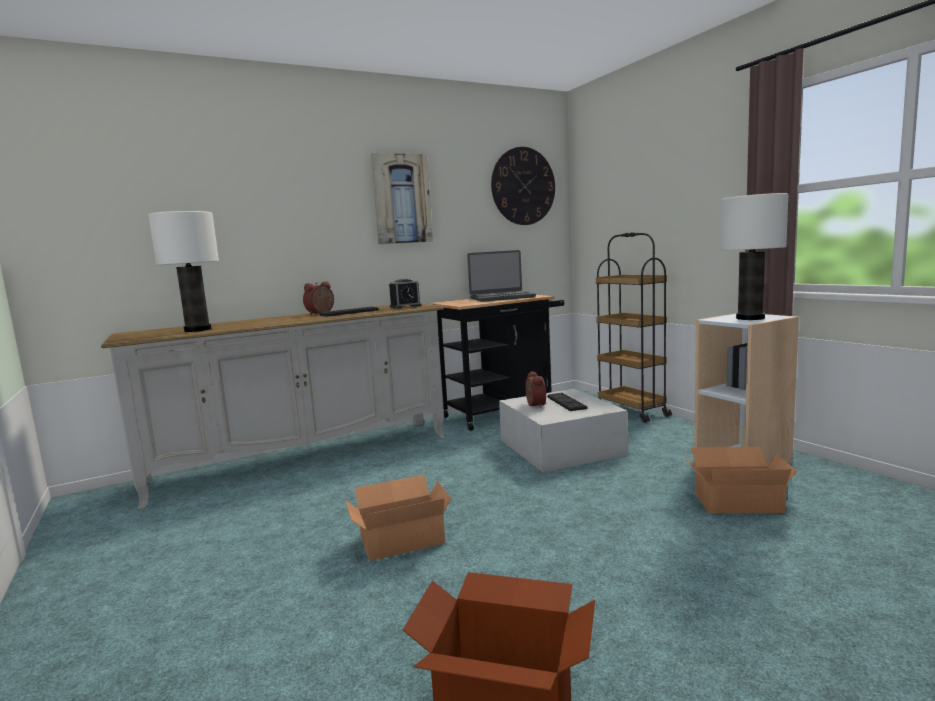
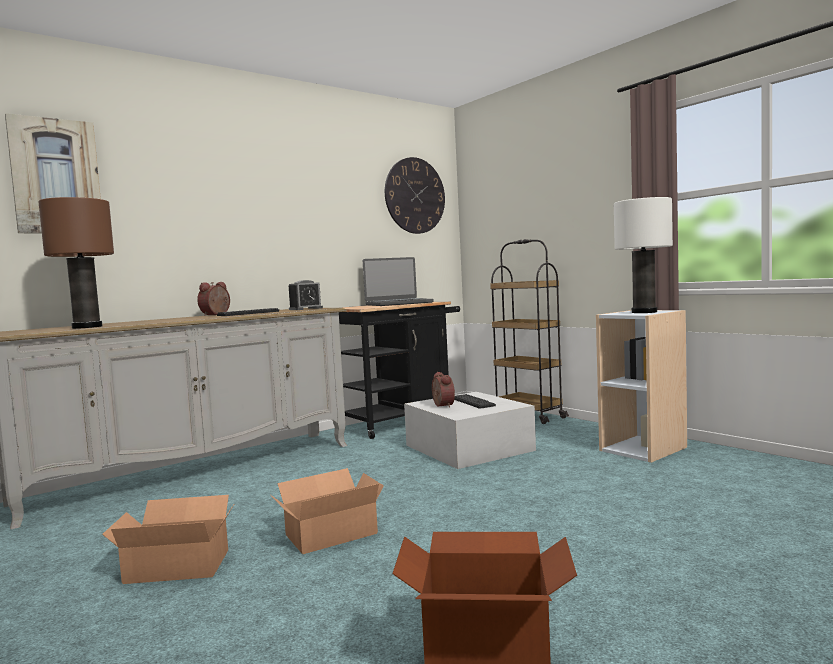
camera: 10 degrees left, 5 degrees down
white table lamp [148,211,219,332] -> brown table lamp [38,197,114,329]
picture [371,153,433,244] -> picture moved to [5,113,101,233]
cardboard box [685,447,797,514] -> cardboard box moved to [102,495,235,584]

